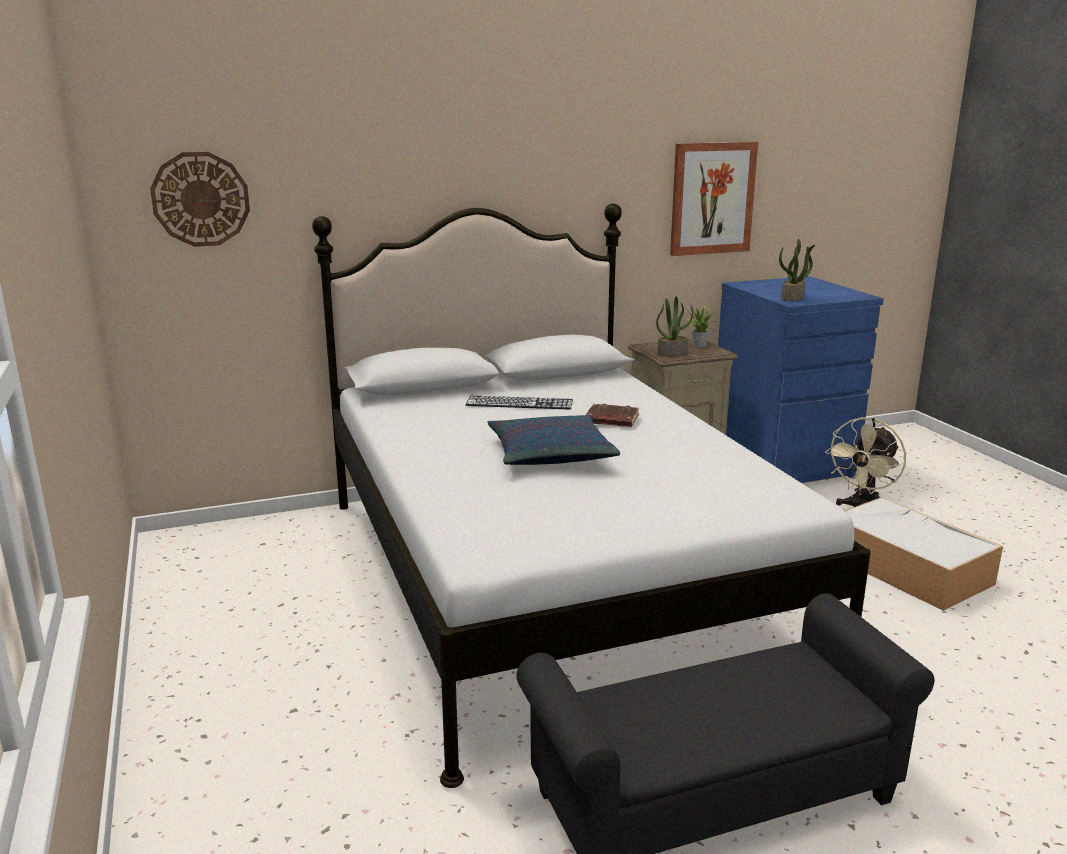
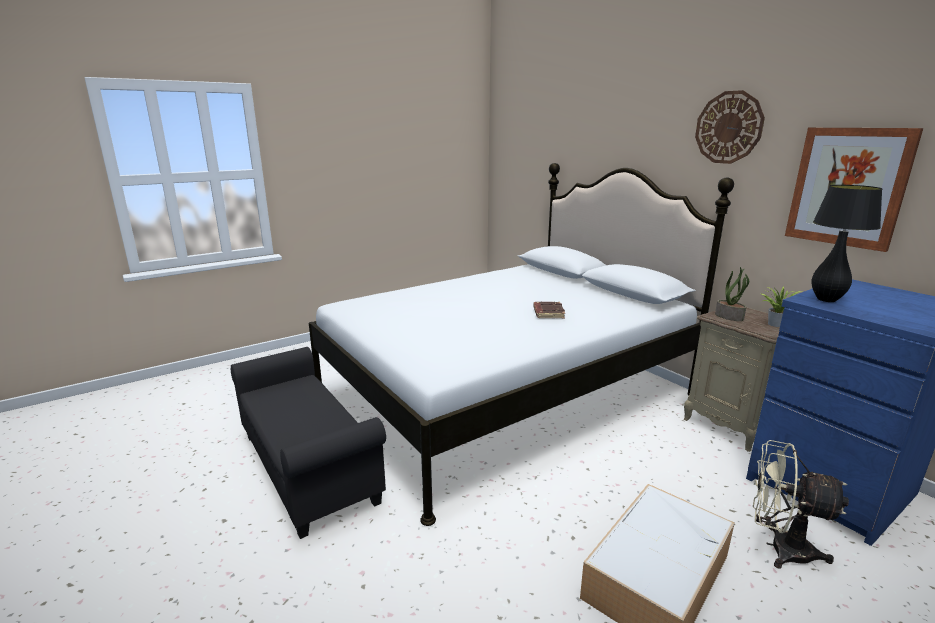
camera: 75 degrees right, 0 degrees up
wall clock [150,152,250,247] -> wall clock moved to [695,90,765,164]
keyboard [466,395,573,410] -> none
blue pillow [487,415,620,465] -> none
potted plant [779,239,815,301] -> black table lamp [811,185,882,302]

